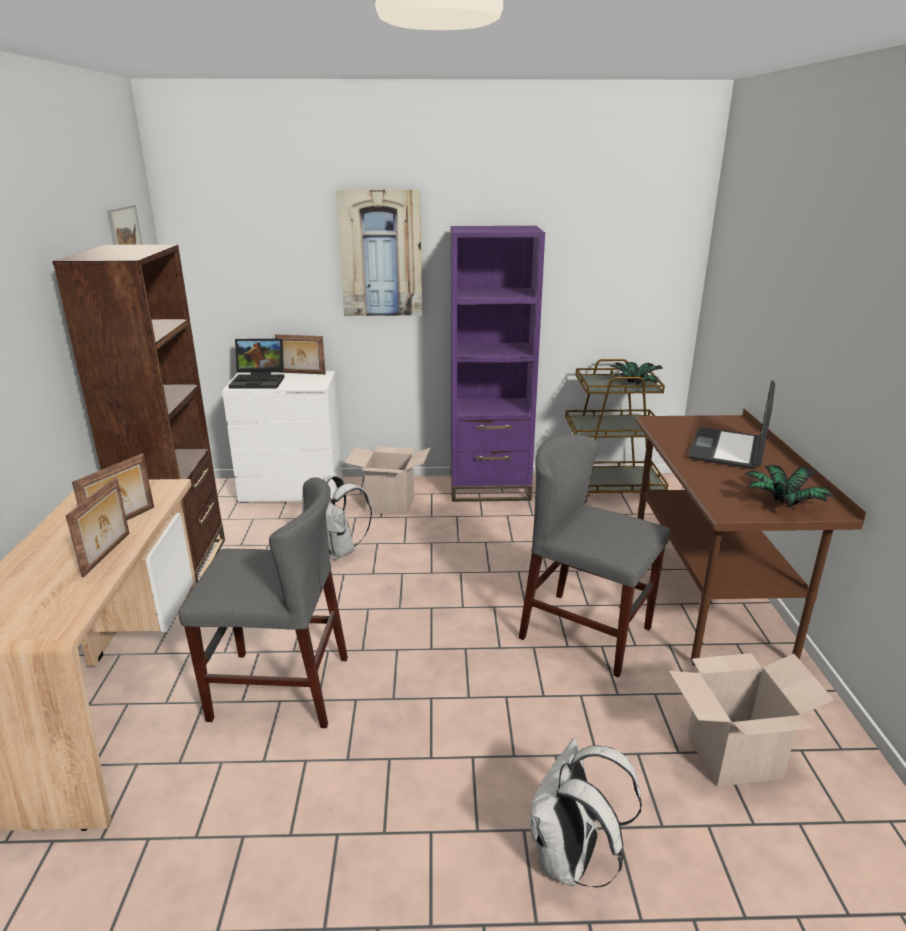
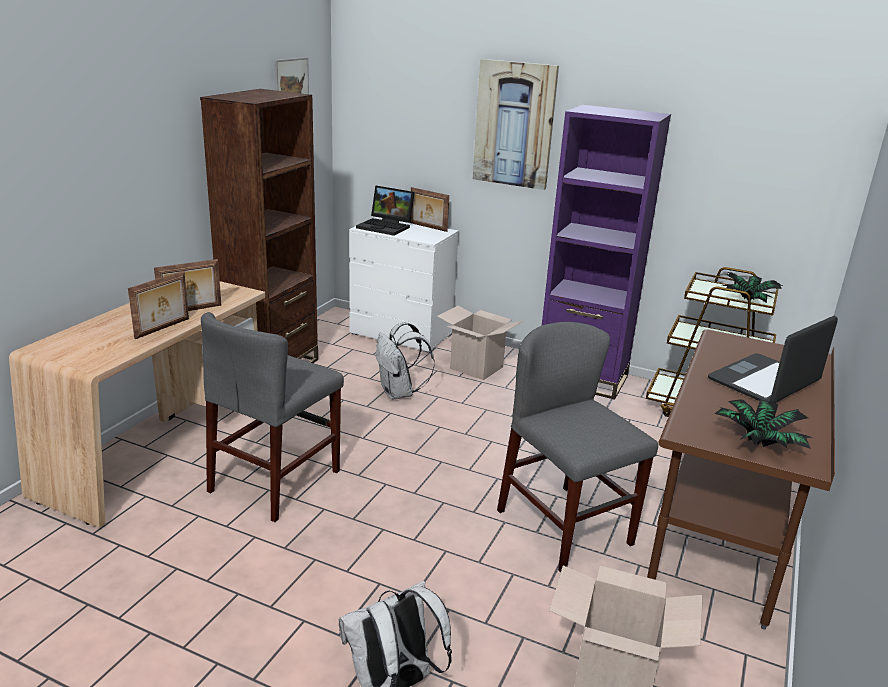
camera: 25 degrees right, 0 degrees up
grey chair [179,477,348,728] -> grey chair turned 90 degrees clockwise [201,312,344,522]

